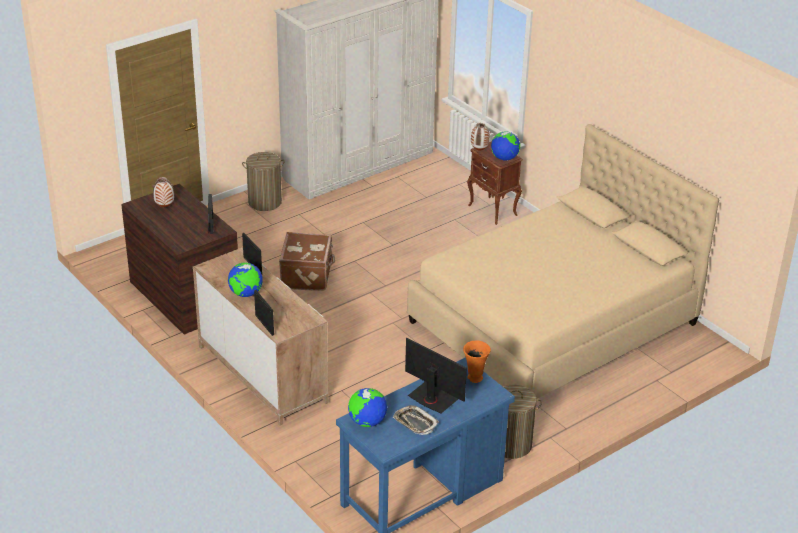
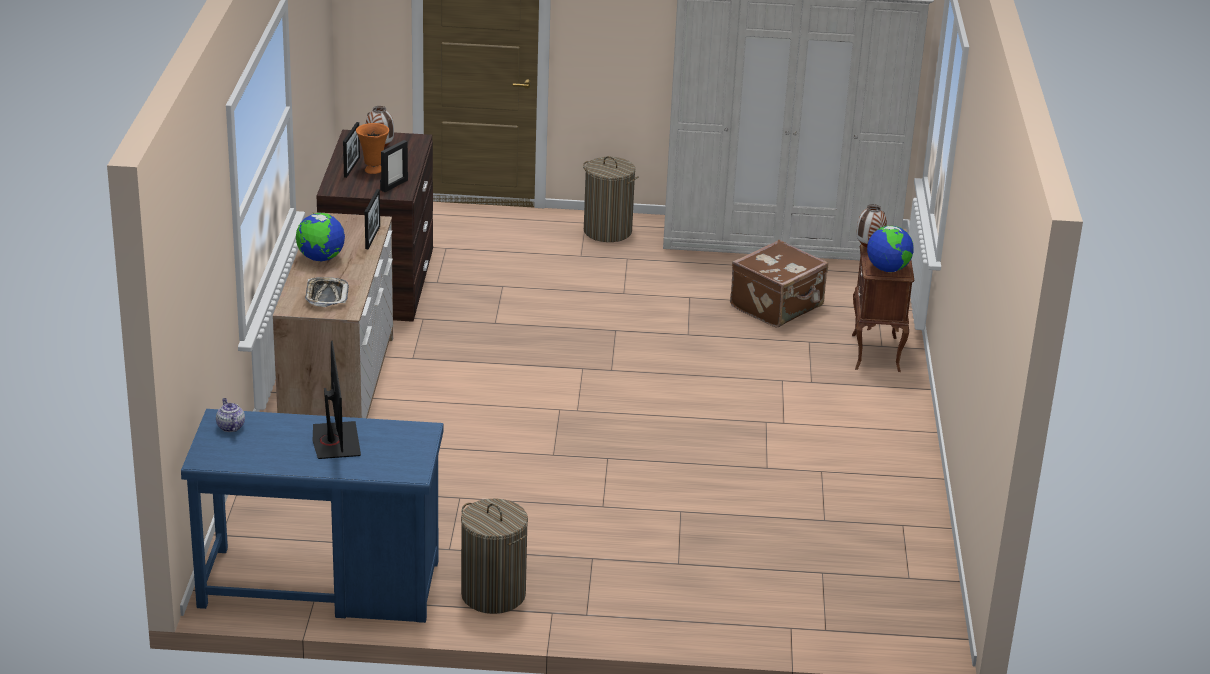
camera: 40 degrees right, 5 degrees down
picture frame [254,290,274,336] -> picture frame moved to [343,122,360,178]
brown suitcase [279,232,335,291] -> brown suitcase moved to [730,239,828,328]
globe [348,388,387,427] -> teapot [216,398,245,432]
tray [393,405,439,435] -> tray moved to [305,277,349,307]
beige bed [407,124,719,399] -> none
orange vase [463,341,491,383] -> orange vase moved to [356,123,389,174]

